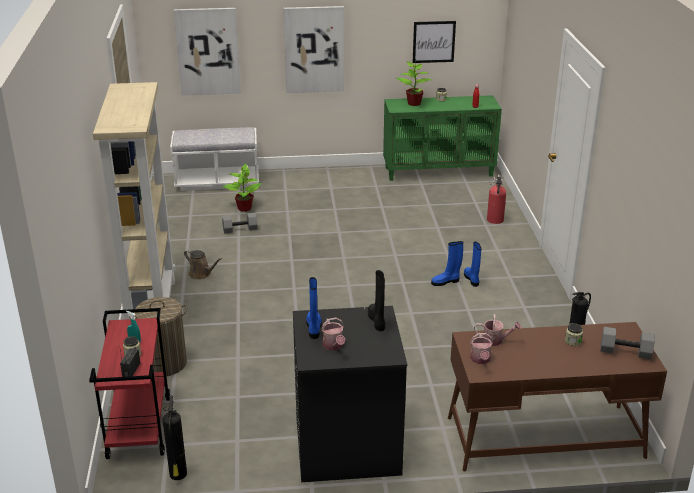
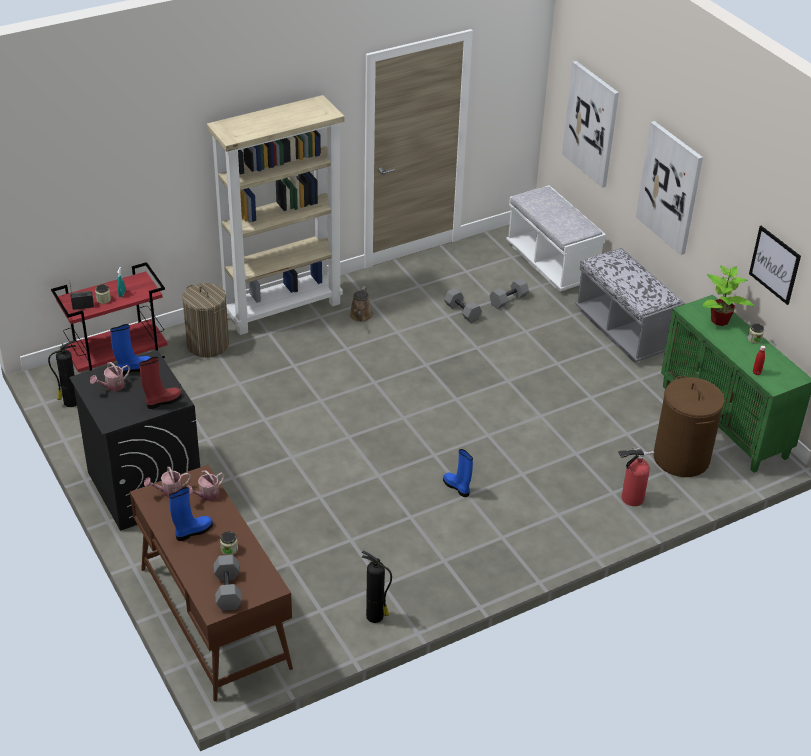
camera: 65 degrees right, 10 degrees up
potted plant [222,164,261,212] -> grey dumbbell [489,278,529,309]
black boot [368,270,386,331] -> red boot [140,357,182,409]
blue boot [464,242,481,287] -> blue boot moved to [169,487,213,541]
watering can [474,314,521,346] -> watering can turned 60 degrees clockwise [187,470,225,501]
none -> grey bench [575,248,686,363]
none -> brown laundry basket [653,376,724,477]

